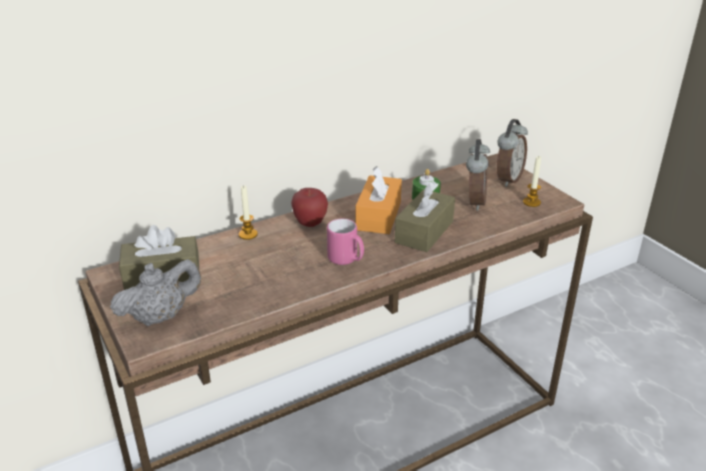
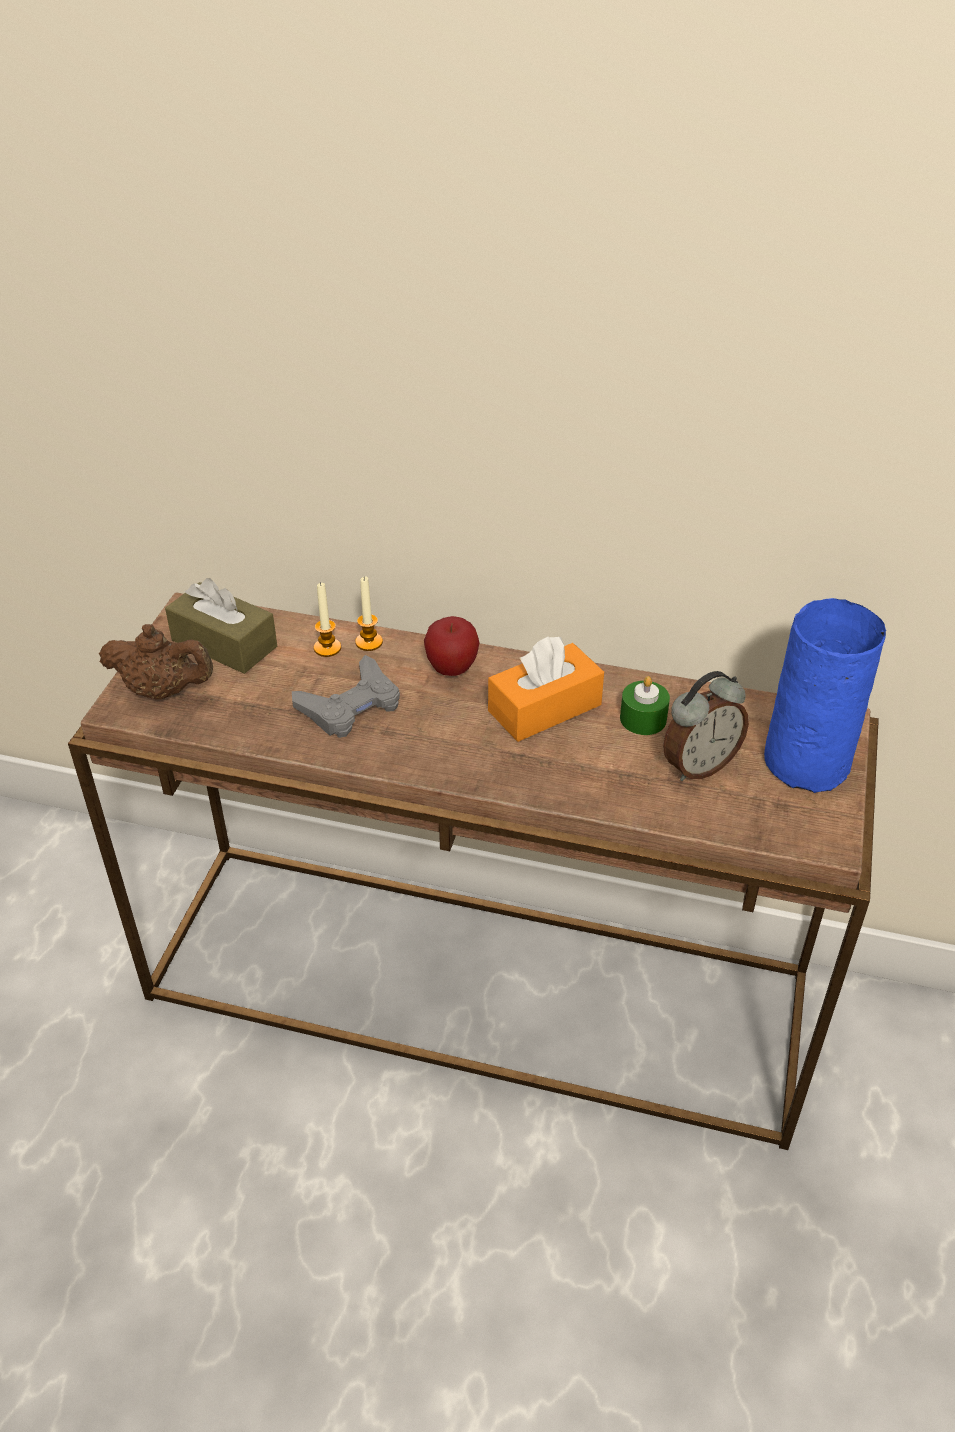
camera: 45 degrees right, 10 degrees up
grey teapot [110,259,201,326] -> brown teapot [99,624,213,700]
pink mug [327,219,364,265] -> none
brown tissue box [395,181,455,252] -> none
alarm clock [497,119,528,187] -> blue vase [764,598,886,793]
candle [523,156,541,207] -> candle moved to [314,582,341,657]
none -> grey game controller [292,655,400,738]

